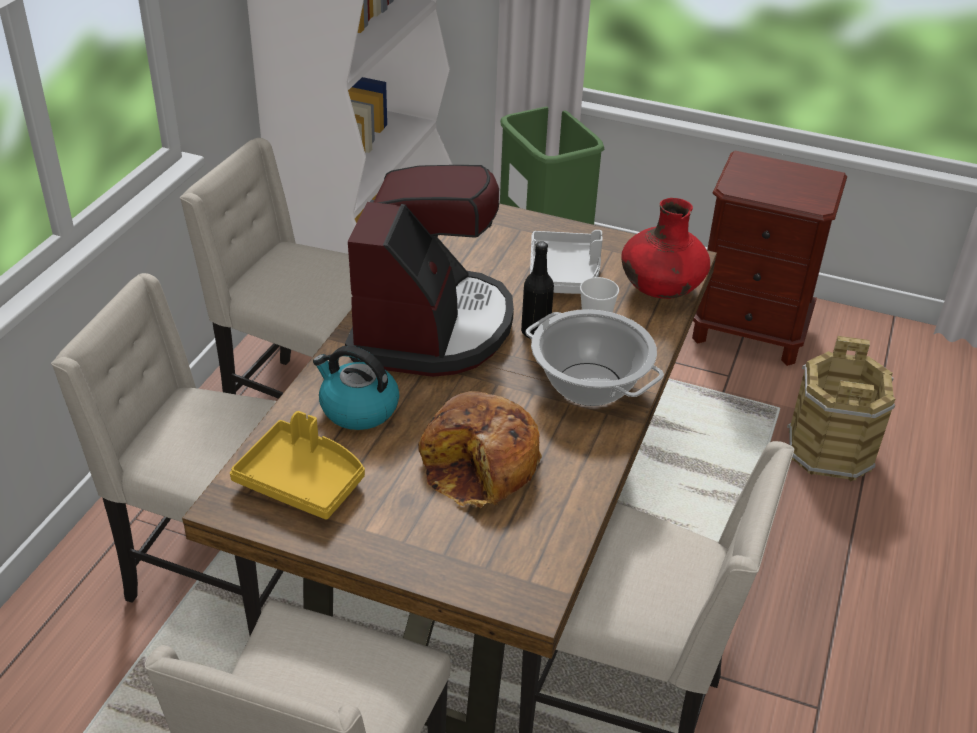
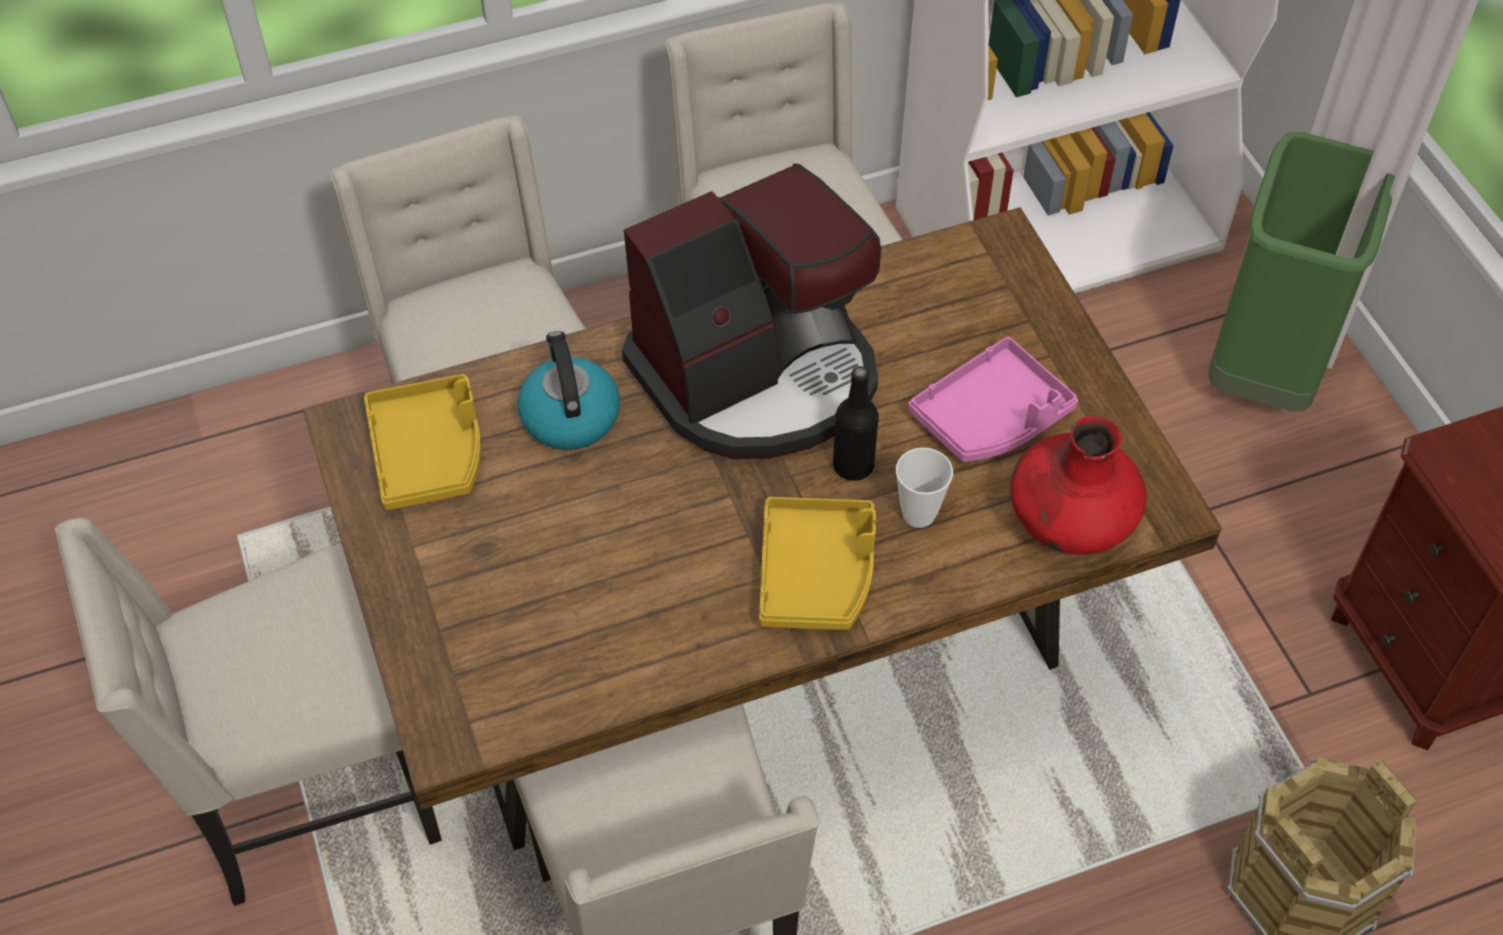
camera: 50 degrees right, 15 degrees up
bread [418,391,542,508] -> none
cooking pot [525,309,664,406] -> yellow tray [759,497,876,630]
grey tray [530,230,603,294] -> pink tray [908,337,1078,462]

